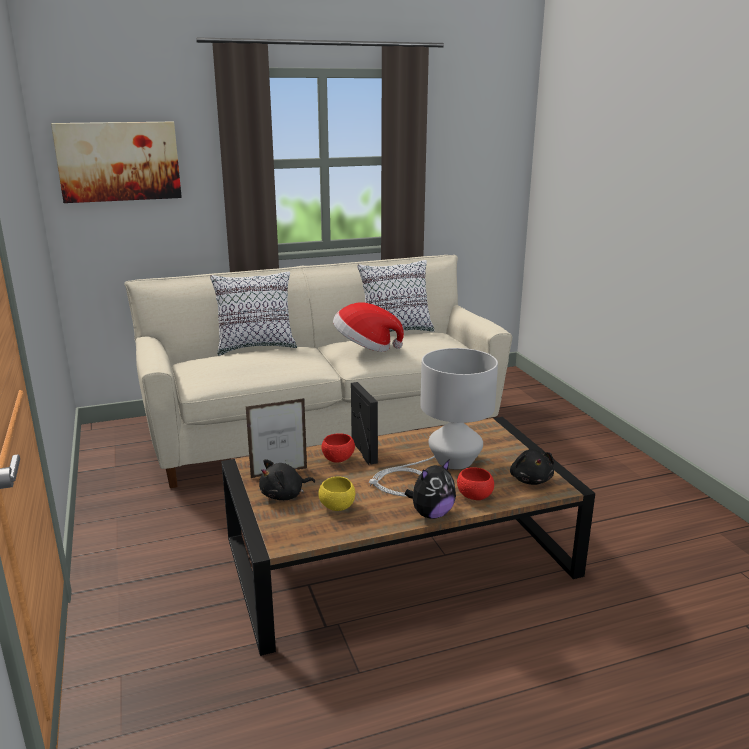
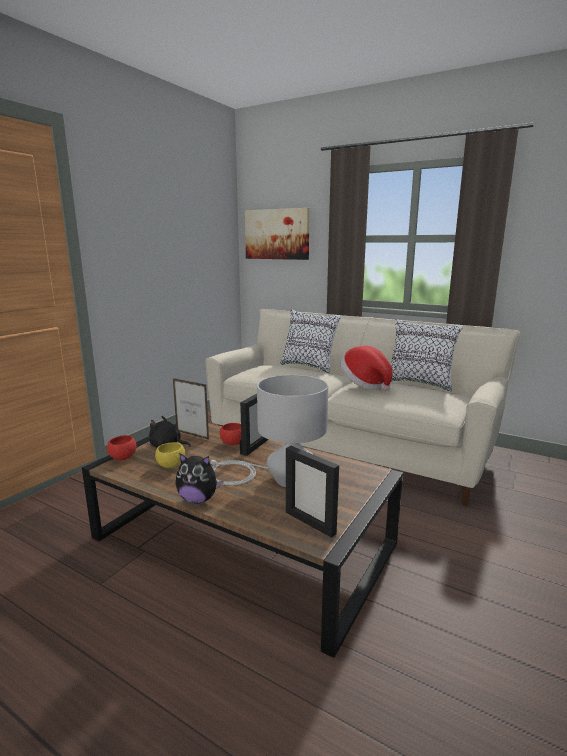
camera: 50 degrees right, 5 degrees down
red bowl [457,467,494,500] -> red bowl moved to [107,435,136,460]
black plush toy [510,449,554,485] -> picture frame [286,446,339,538]

